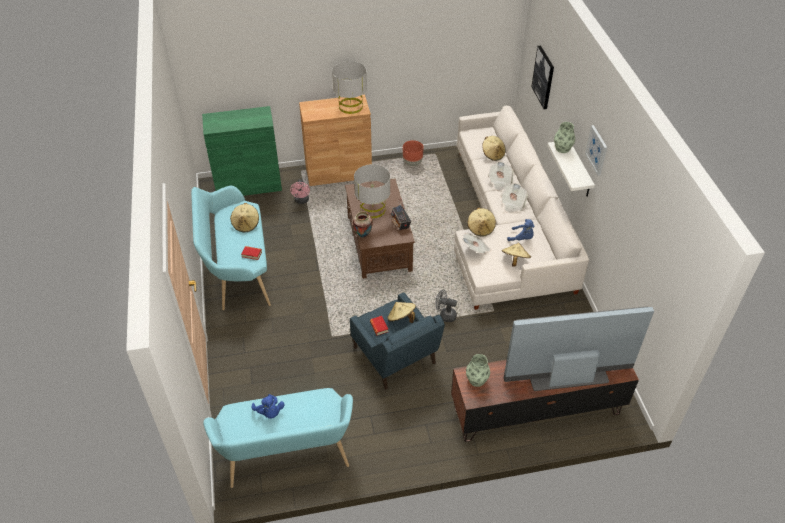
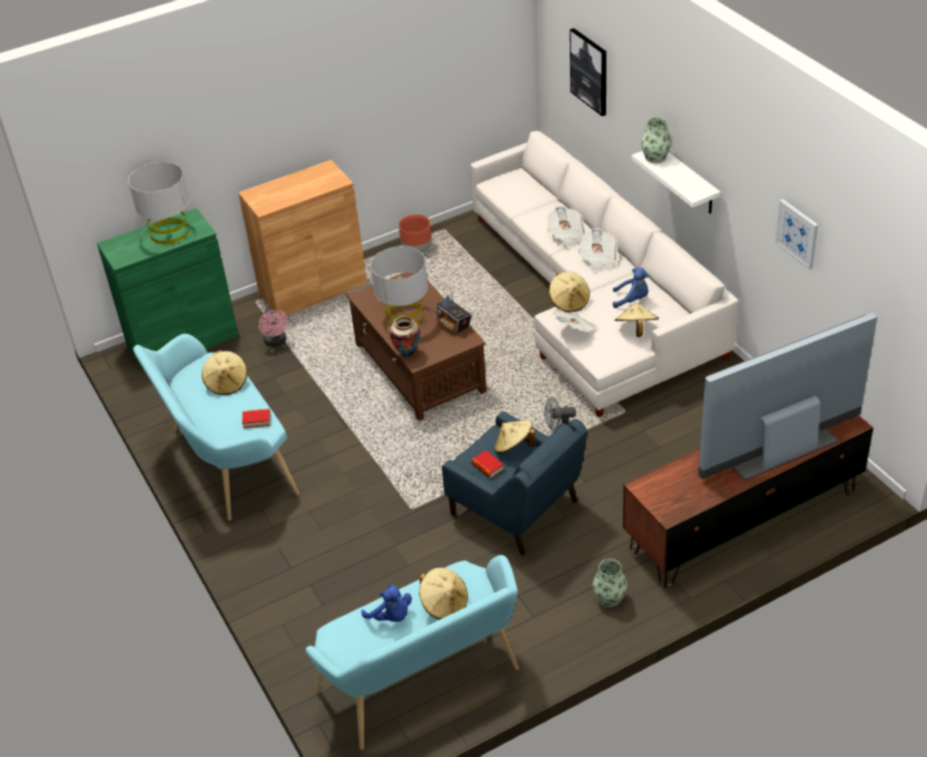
camera: 15 degrees left, 5 degrees down
grey table lamp [332,61,367,114] -> grey table lamp moved to [128,162,189,244]
vase [466,354,490,387] -> vase moved to [593,559,627,607]
beige hat [482,136,506,161] -> beige hat moved to [419,567,468,620]
picture [585,125,607,176] -> picture moved to [775,199,818,270]

